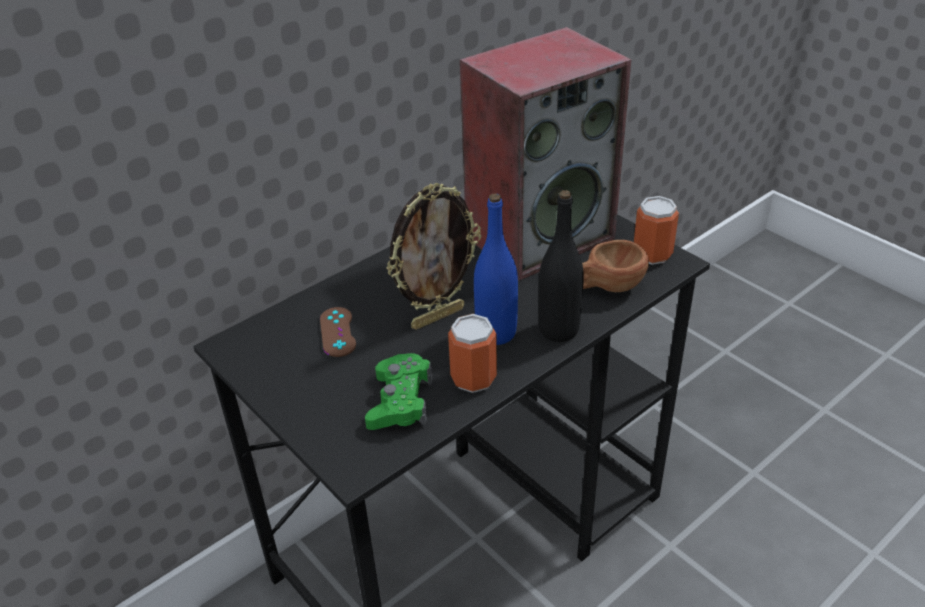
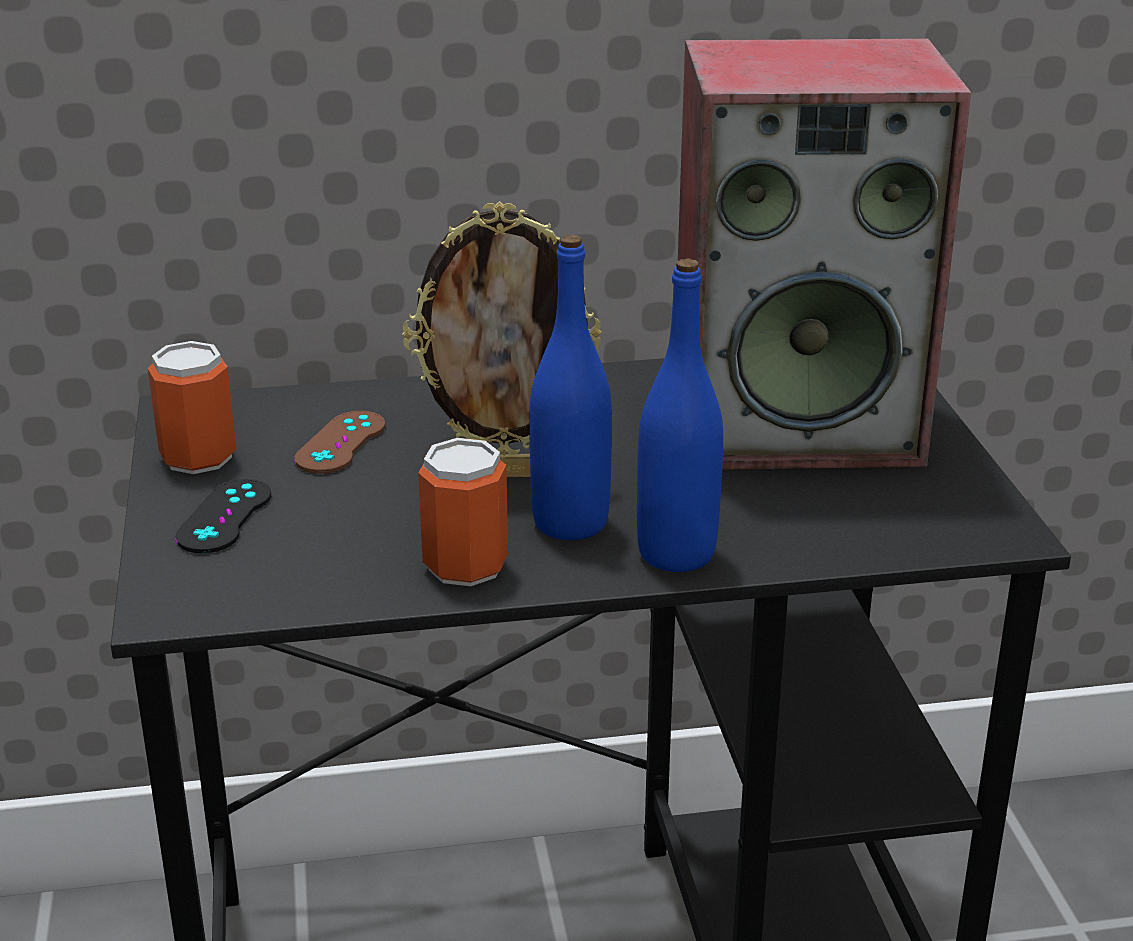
camera: 30 degrees right, 10 degrees down
green game controller [365,353,432,430] -> none
black bottle [538,190,584,342] -> blue bottle [637,258,723,572]
brown cup [582,240,649,292] -> none
can [634,196,679,265] -> can moved to [148,341,236,474]
none -> black game controller [175,479,271,553]

